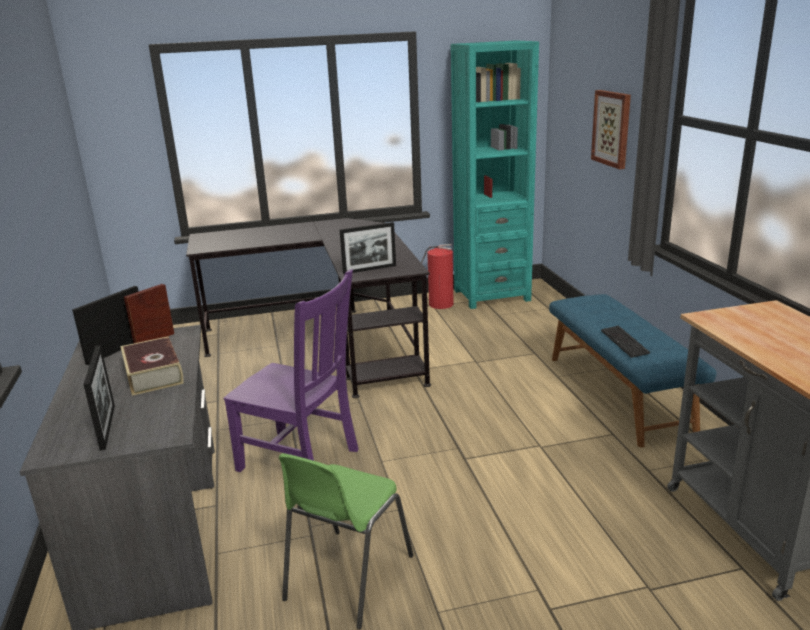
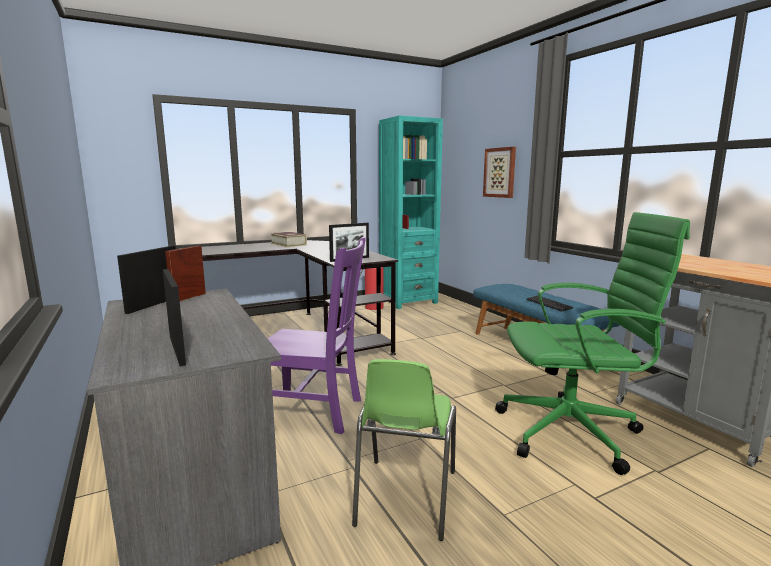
camera: 15 degrees left, 10 degrees down
book [120,336,183,396] -> book moved to [270,232,307,247]
none -> green office chair [495,212,690,475]

